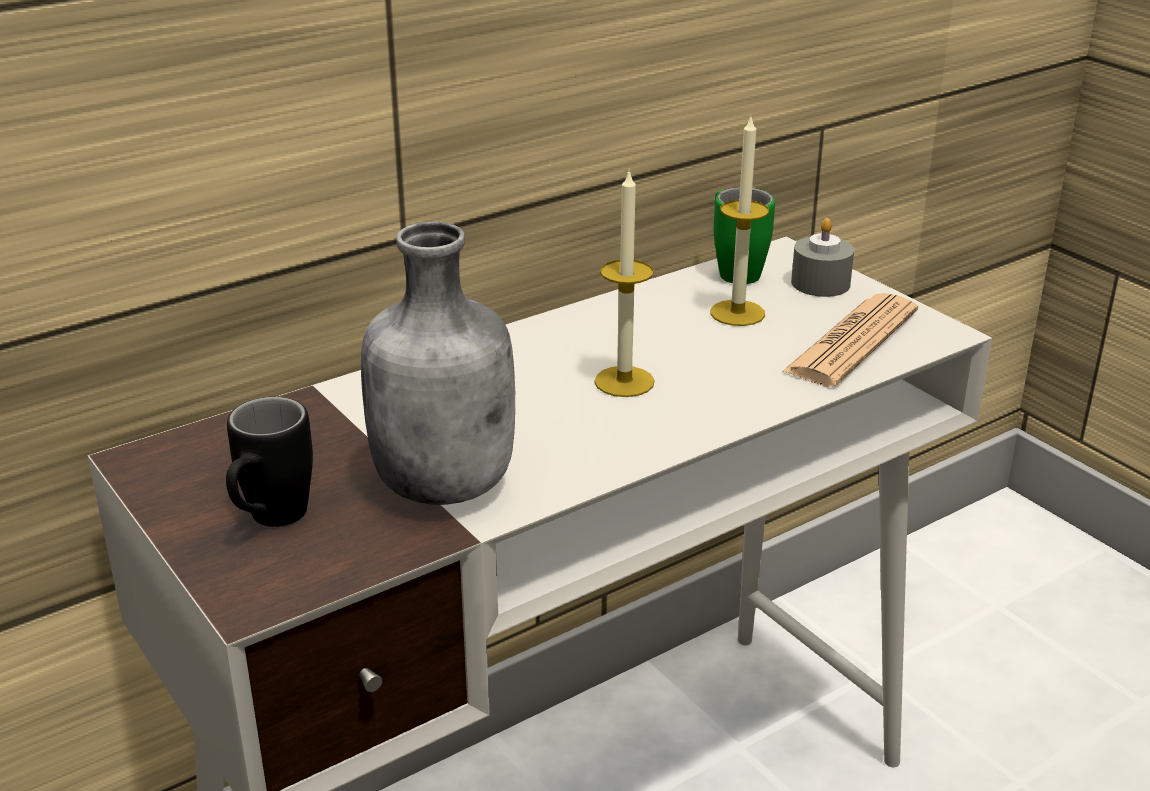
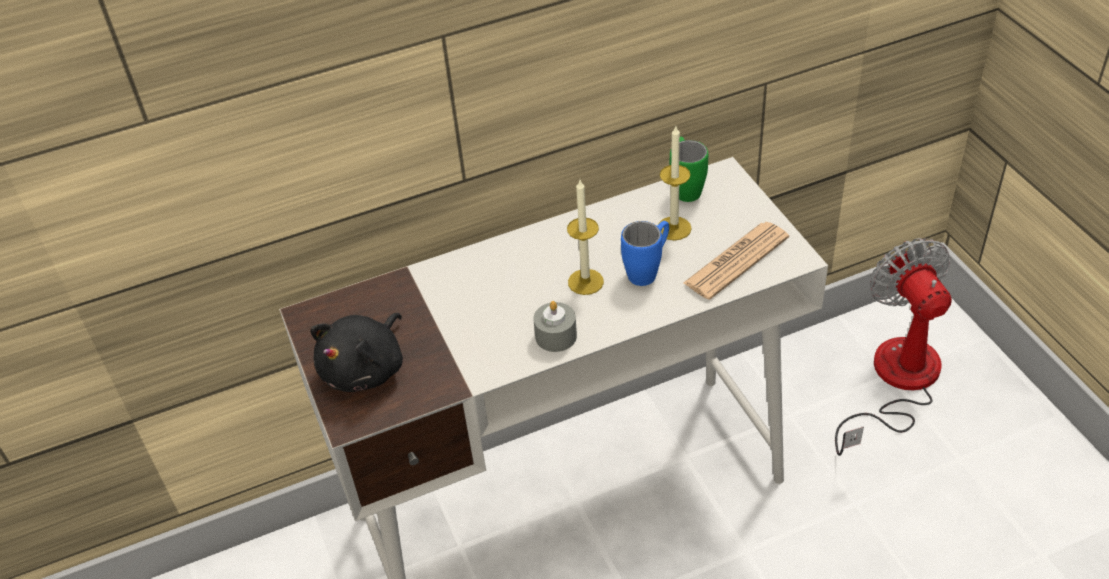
camera: 15 degrees right, 15 degrees up
black mug [226,397,313,527] -> black plush toy [310,313,403,392]
grey bottle [361,222,515,505] -> none
grey candle [791,218,854,297] -> grey candle moved to [533,301,577,352]
none -> blue mug [621,221,669,286]
none -> fan [835,238,952,456]

